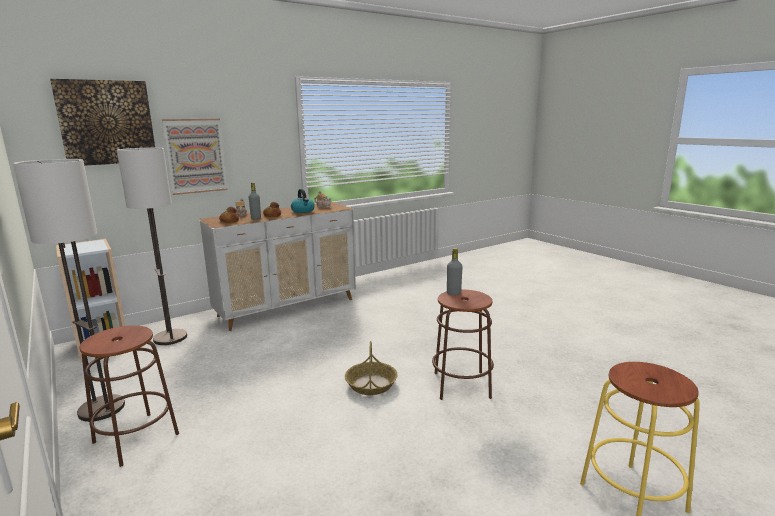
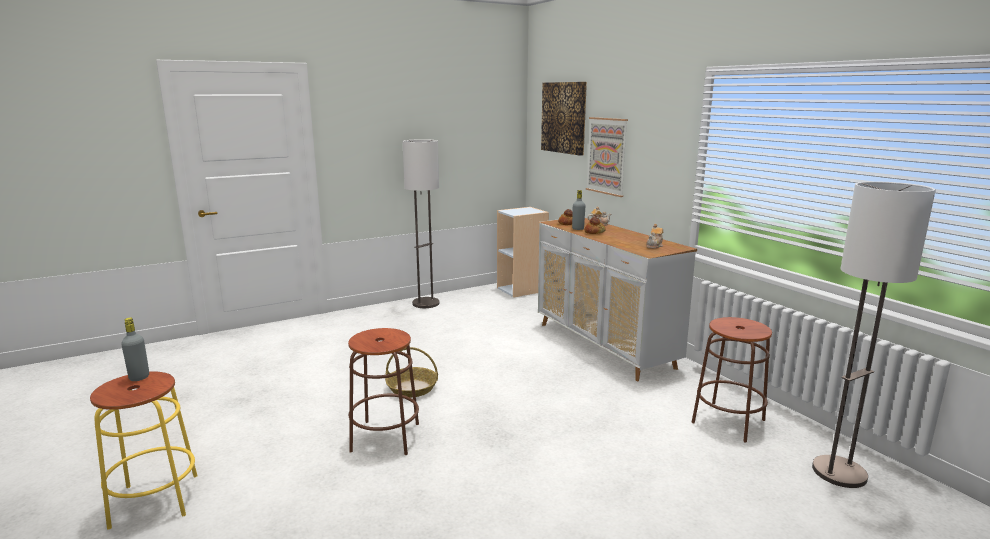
camera: 95 degrees right, 0 degrees up
brown stool [79,326,179,467] -> brown stool moved to [692,317,772,443]
floor lamp [117,148,187,345] -> floor lamp moved to [812,181,936,488]
kettle [291,189,315,213] -> none
grey bottle [447,248,463,295] -> grey bottle moved to [121,318,149,381]

